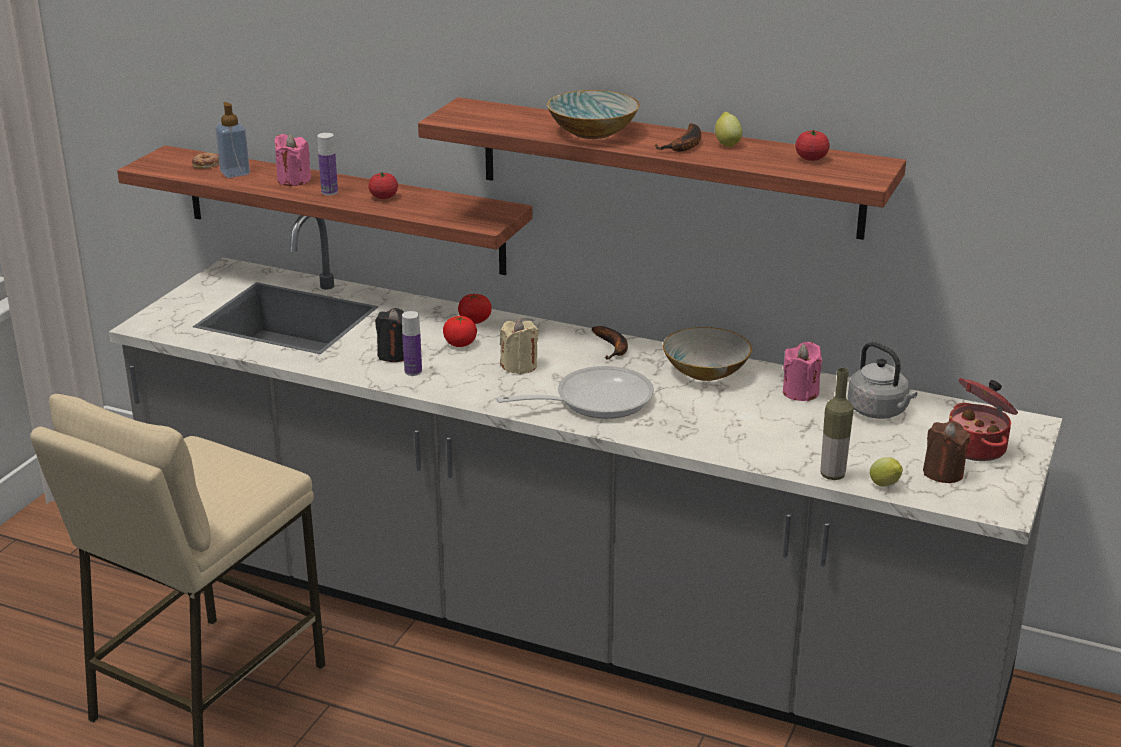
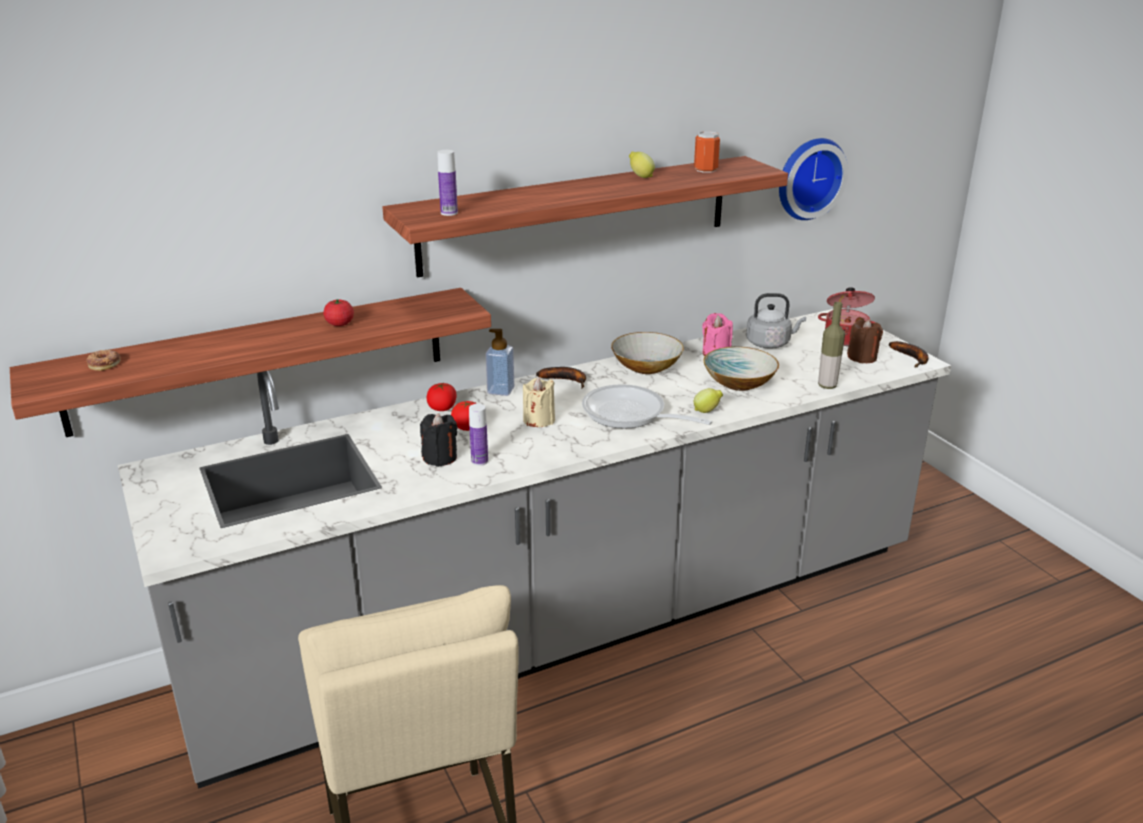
camera: 50 degrees left, 0 degrees up
soap dispenser [215,102,250,178] -> soap dispenser moved to [486,329,514,396]
pink candle [274,134,311,186] -> none
bottle [317,133,338,195] -> bottle moved to [437,150,458,216]
frying pan [496,366,654,419] -> frying pan turned 75 degrees counterclockwise [582,384,712,429]
bowl [547,90,640,139] -> bowl moved to [703,347,779,391]
banana [655,123,701,152] -> banana moved to [889,341,929,368]
tomato [795,130,830,161] -> can [694,131,720,173]
lemon [870,457,903,487] -> lemon moved to [694,388,723,413]
none -> wall clock [779,138,848,220]

